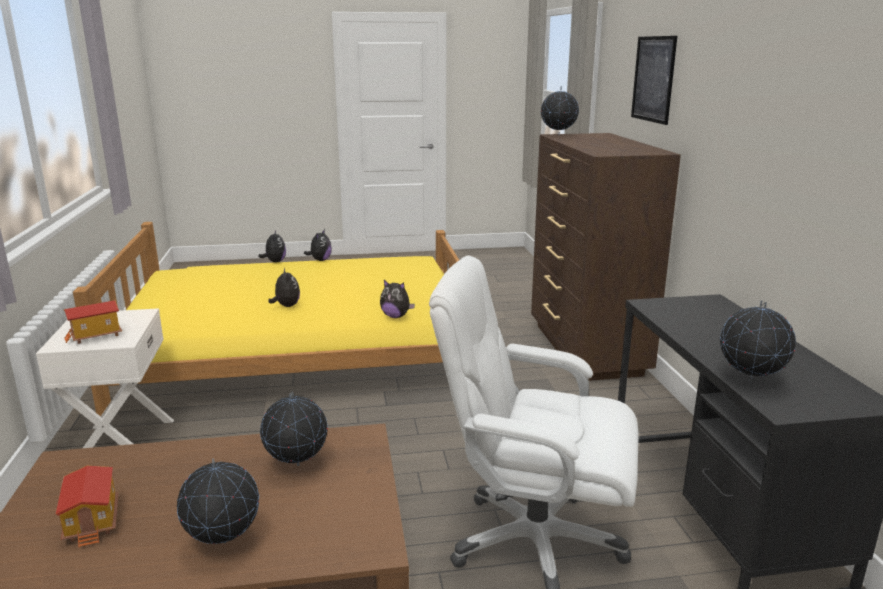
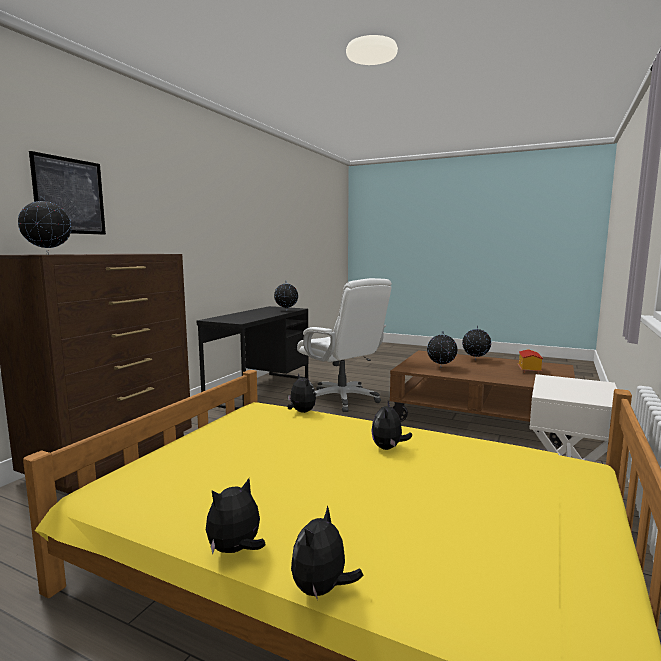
camera: 145 degrees left, 10 degrees down
toy house [64,300,122,344] -> none

